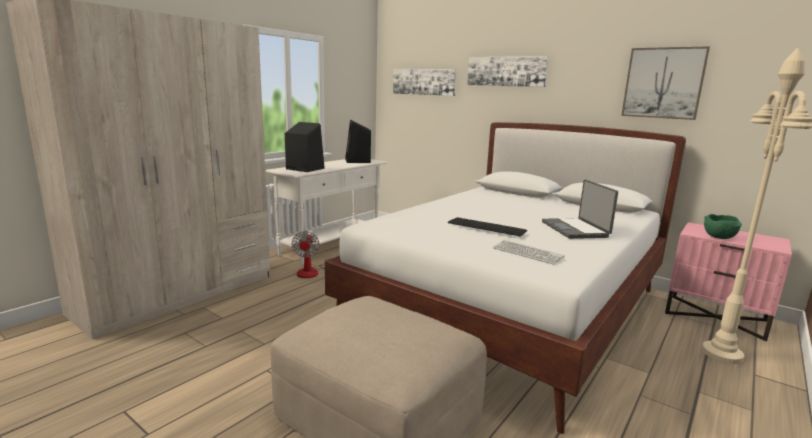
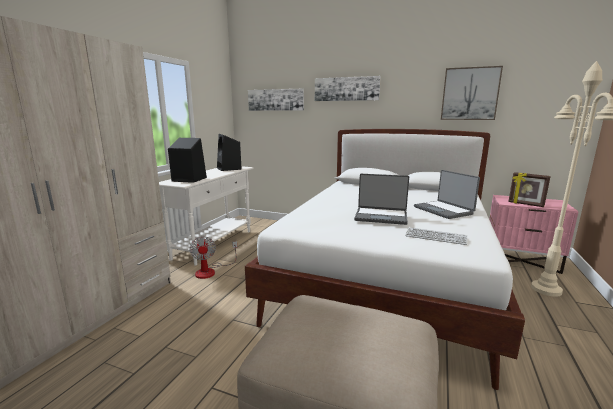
camera: 15 degrees left, 0 degrees up
keyboard [448,217,527,237] -> laptop [354,174,409,225]
green bowl [704,214,742,239] -> picture frame [508,172,551,207]

